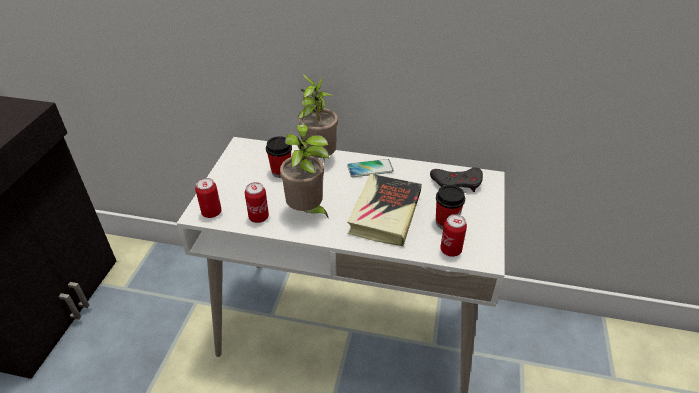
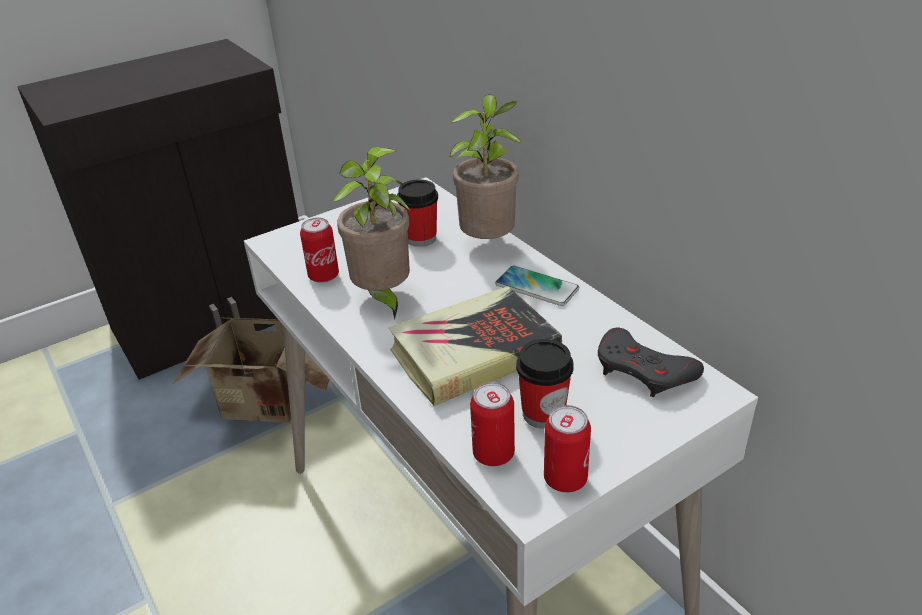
camera: 45 degrees right, 5 degrees down
can [195,178,222,218] -> can moved to [544,405,591,493]
none -> cardboard box [172,317,330,423]

